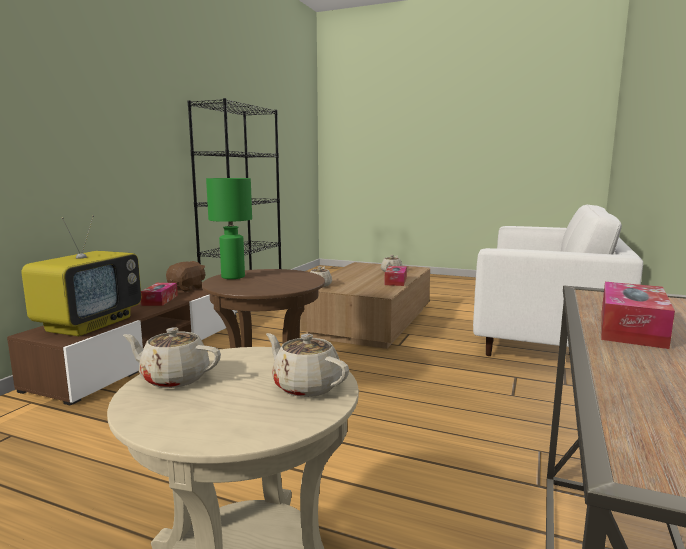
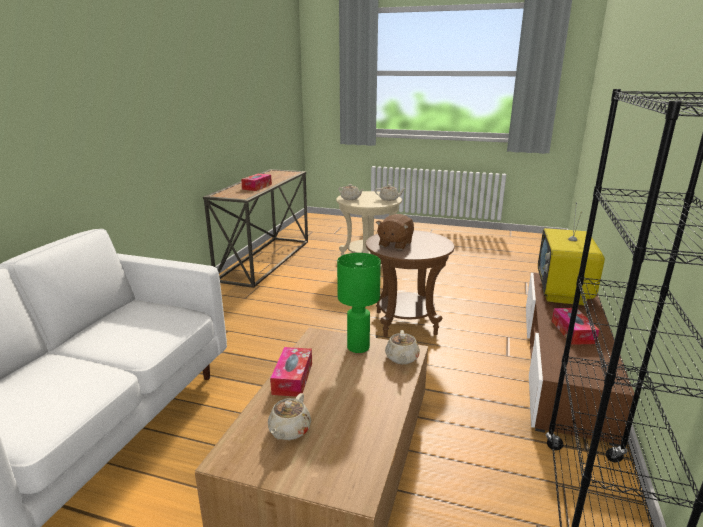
camera: 175 degrees right, 10 degrees up
brown plush toy [166,261,206,292] -> brown plush toy moved to [376,214,414,250]
green table lamp [206,178,252,279] -> green table lamp moved to [337,253,381,353]

